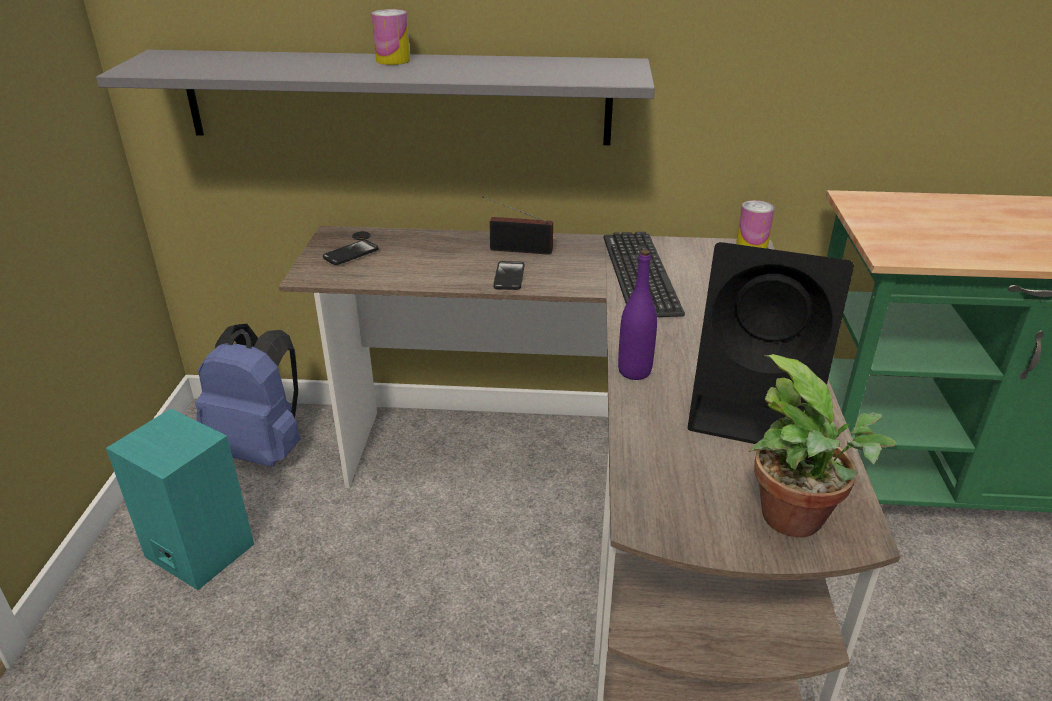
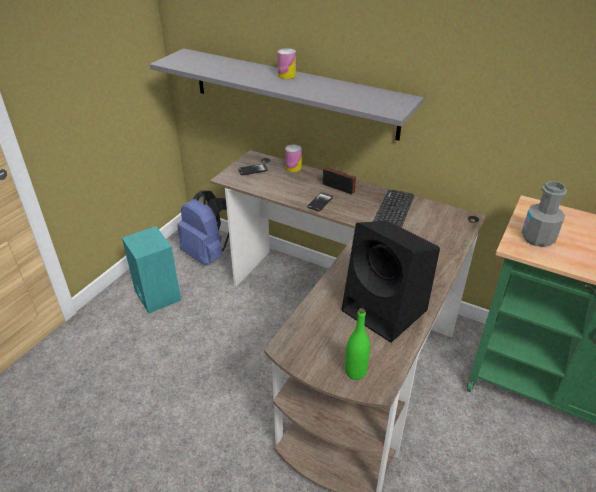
camera: 25 degrees right, 5 degrees up
purple bottle [618,249,657,380] -> none
can [736,200,775,249] -> can moved to [285,144,302,172]
potted plant [749,354,897,537] -> green bottle [345,308,370,380]
none -> grey bottle [521,181,567,247]

